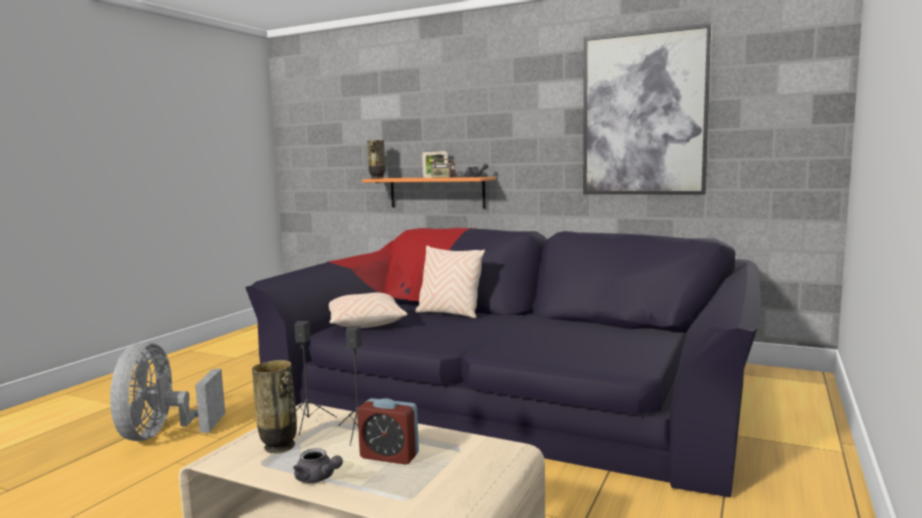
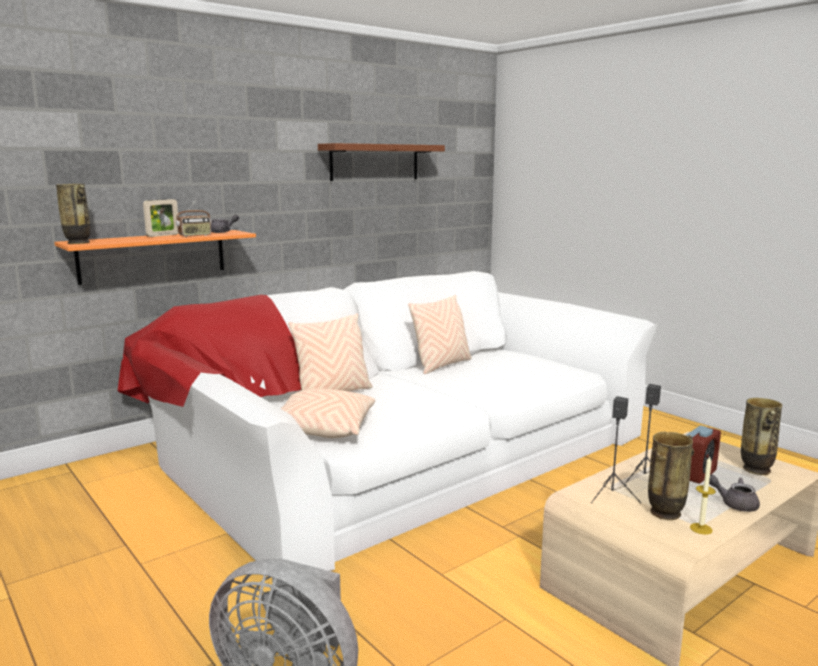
camera: 65 degrees left, 5 degrees up
black sofa [245,228,761,497] -> white sofa [118,271,658,571]
grey teapot [293,448,343,483] -> grey teapot turned 120 degrees counterclockwise [709,474,760,512]
picture [583,23,712,194] -> brown shelf [318,143,445,181]
none -> beige pillow [408,295,472,374]
none -> candle [690,457,716,535]
none -> vase [741,398,782,475]

